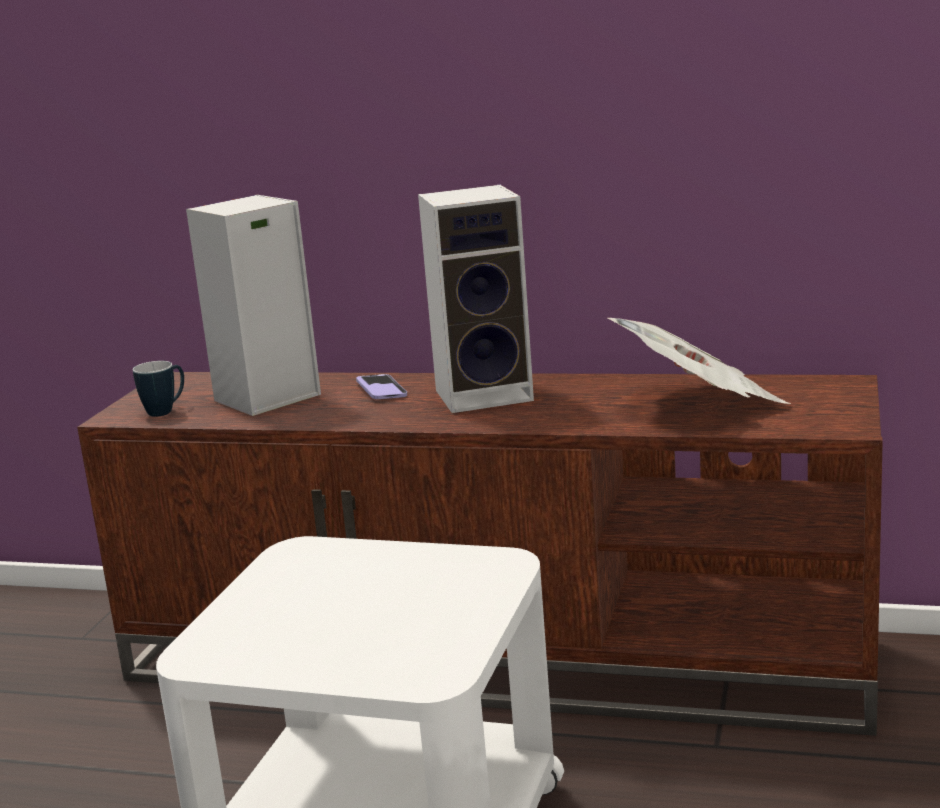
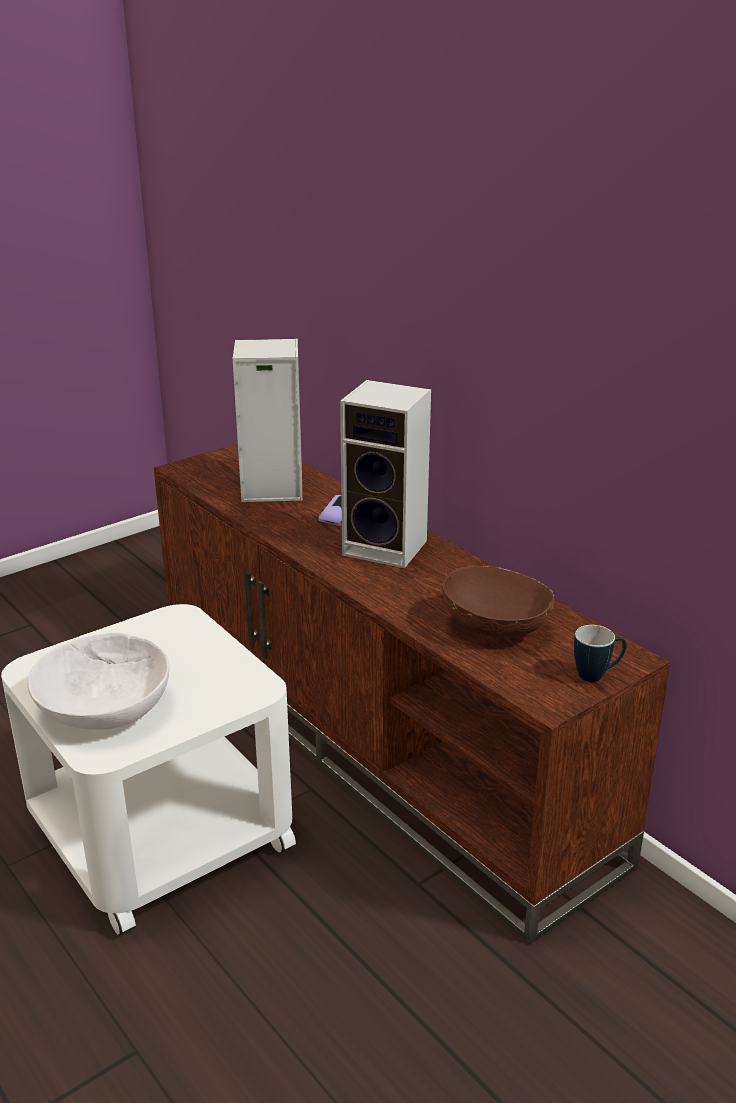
camera: 35 degrees right, 10 degrees up
mug [133,361,184,417] -> mug moved to [574,625,627,682]
newspaper [608,318,791,404] -> brown bowl [442,566,554,637]
none -> white bowl [28,632,169,730]

